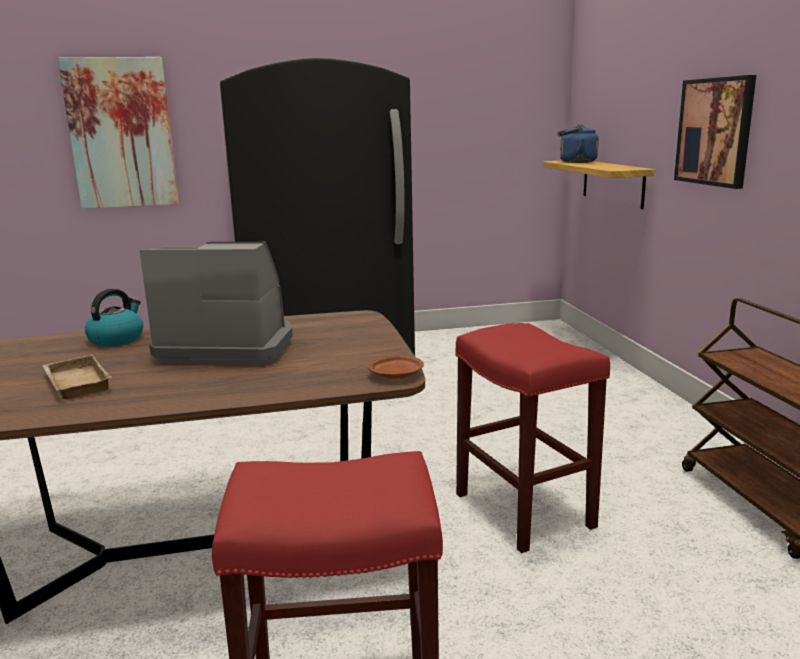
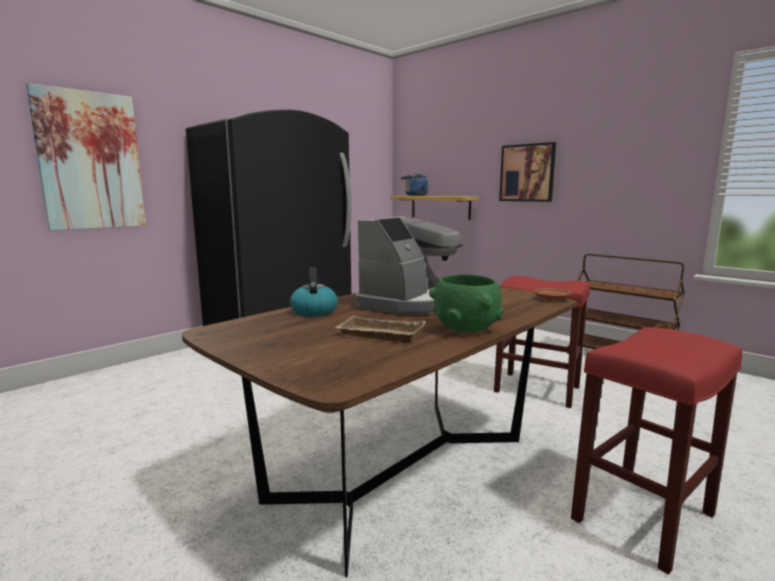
camera: 35 degrees left, 5 degrees down
coffee machine [140,242,293,365] -> coffee machine turned 150 degrees clockwise [355,216,463,315]
none -> green bowl [429,274,504,333]

